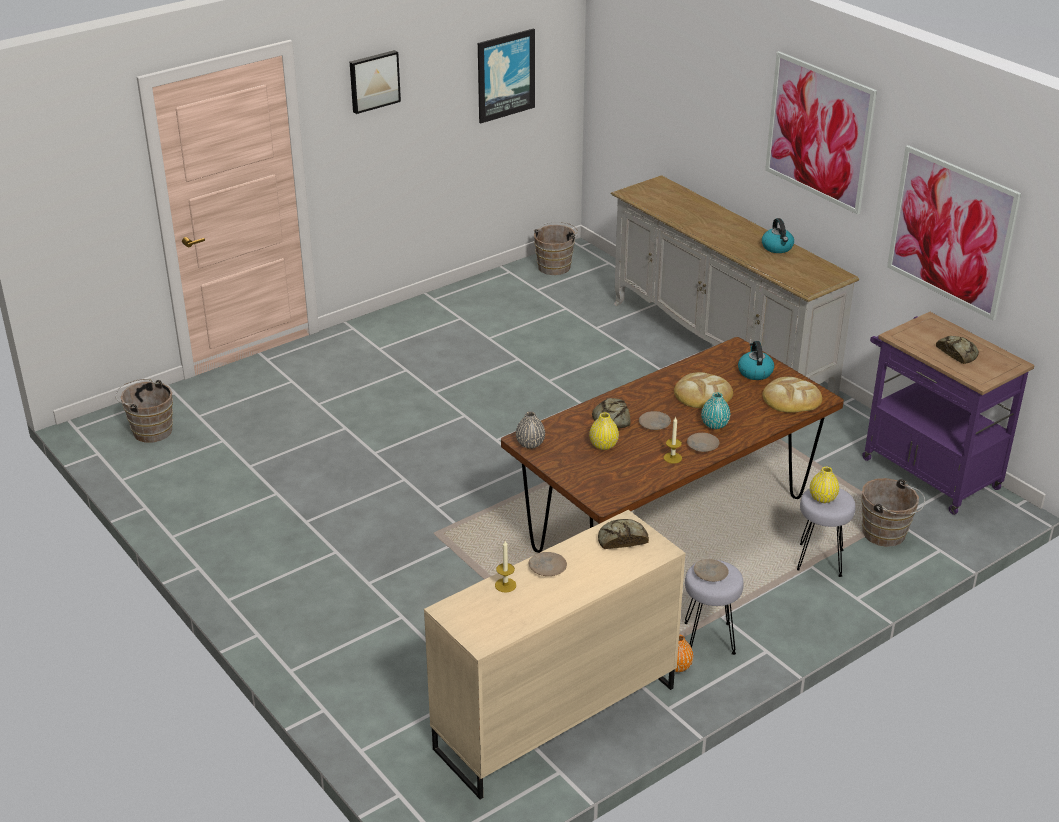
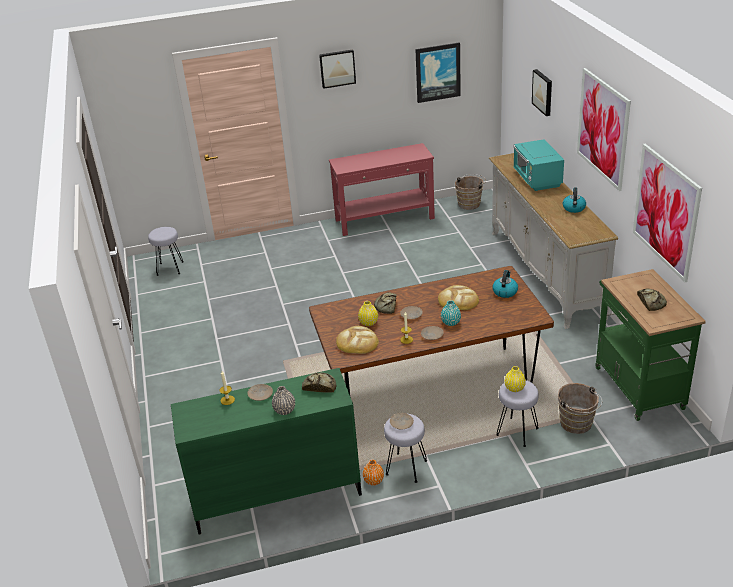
camera: 25 degrees right, 0 degrees up
brown bucket [115,379,173,443] -> grey stool [148,227,184,276]
beige dresser [424,510,686,799] -> green dresser [171,368,362,534]
grey vase [516,411,545,449] -> grey vase moved to [272,386,295,415]
bread [762,377,822,413] -> bread moved to [336,326,379,354]
purple cart [862,312,1035,515] -> green cart [595,269,706,421]
none -> red console table [329,143,435,236]
none -> turquoise microwave [513,139,564,191]
none -> picture [532,69,552,116]

